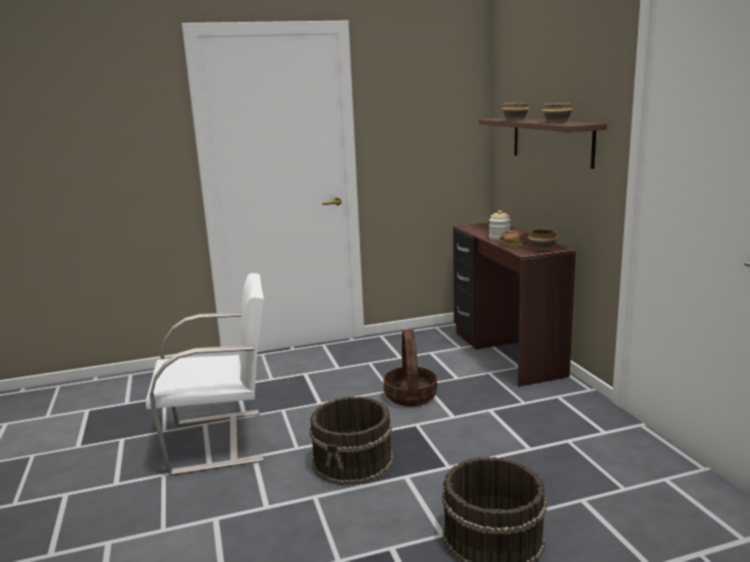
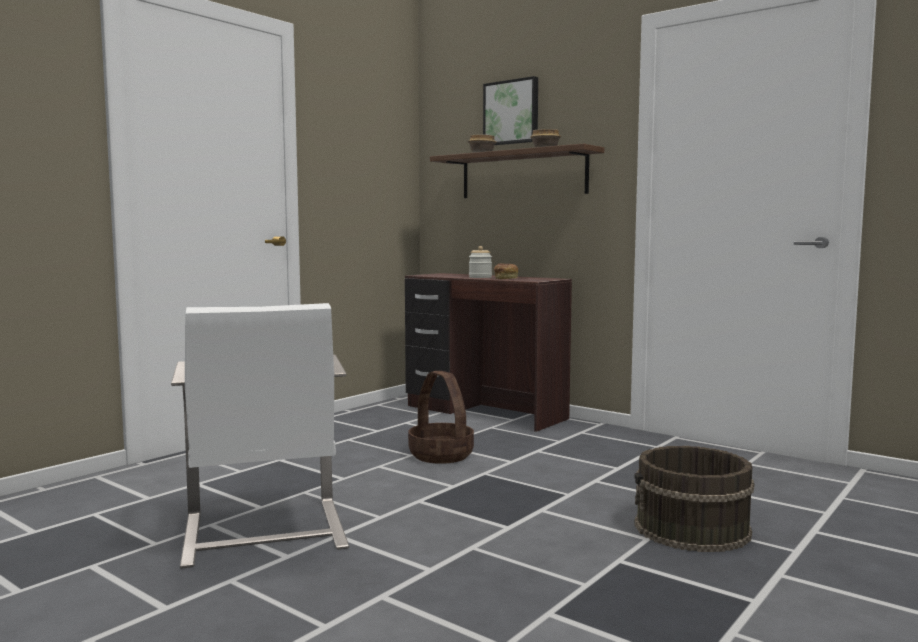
camera: 35 degrees left, 10 degrees down
white chair [146,273,264,475] -> white chair turned 120 degrees clockwise [171,303,349,569]
brown bucket [309,396,393,486] -> none
bowl [528,229,558,250] -> none
none -> picture [483,76,538,145]

